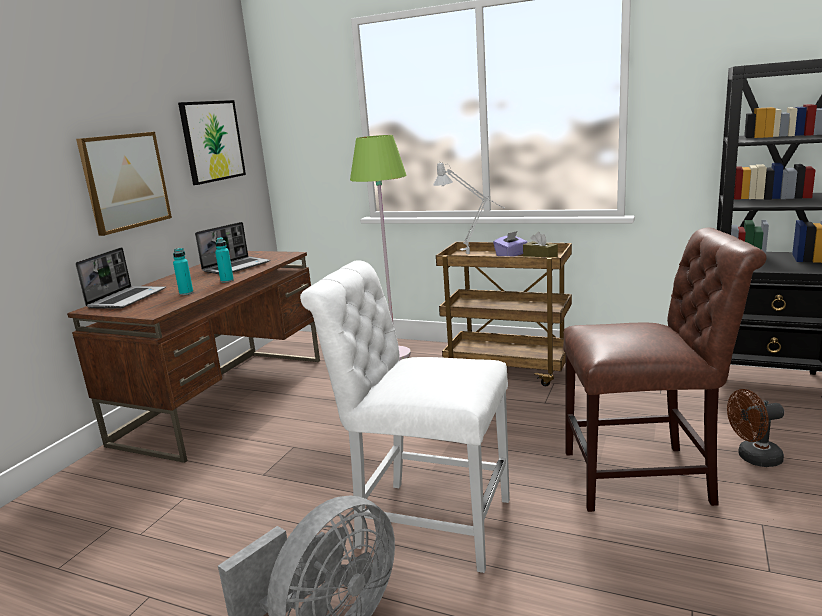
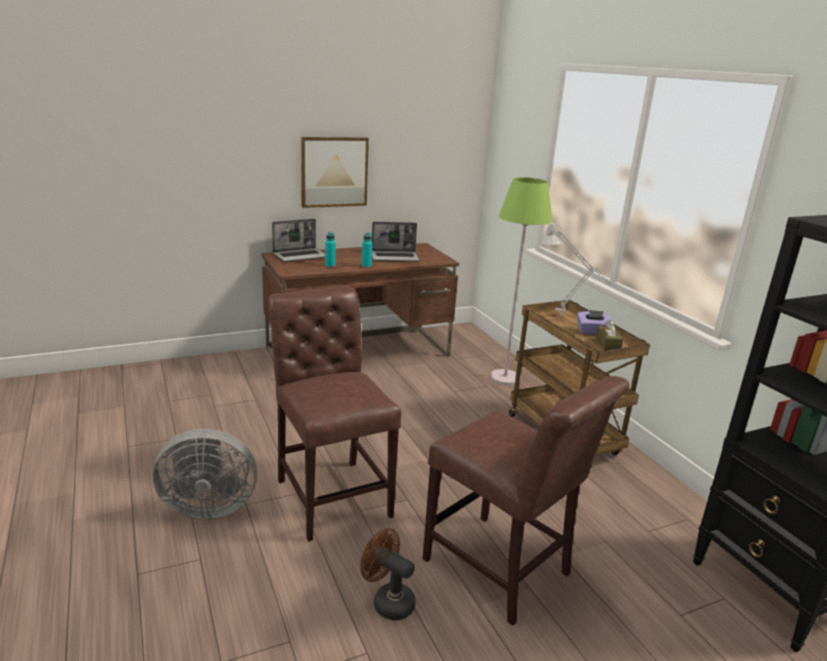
camera: 40 degrees right, 5 degrees up
picture [178,100,246,185] -> none
white chair [300,260,510,573] -> brown chair [268,286,401,542]
brown fan [727,389,784,467] -> brown fan moved to [361,528,416,621]

